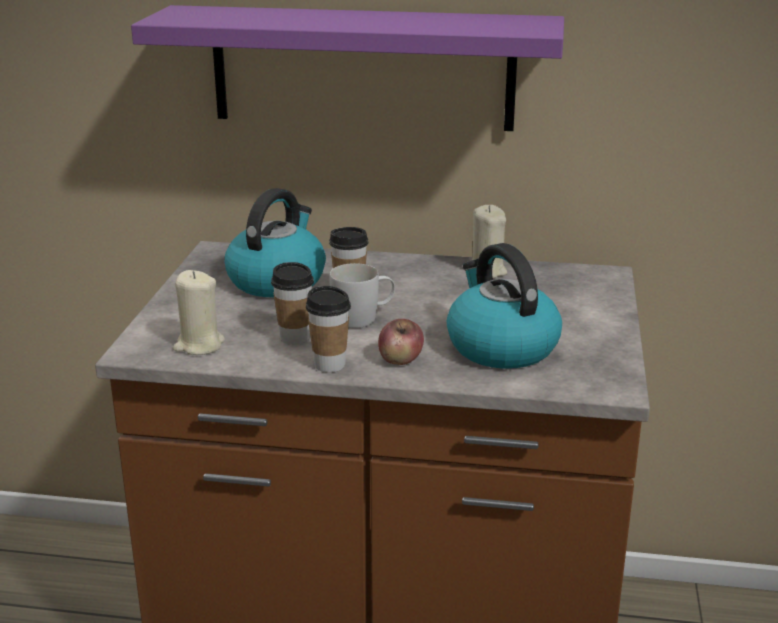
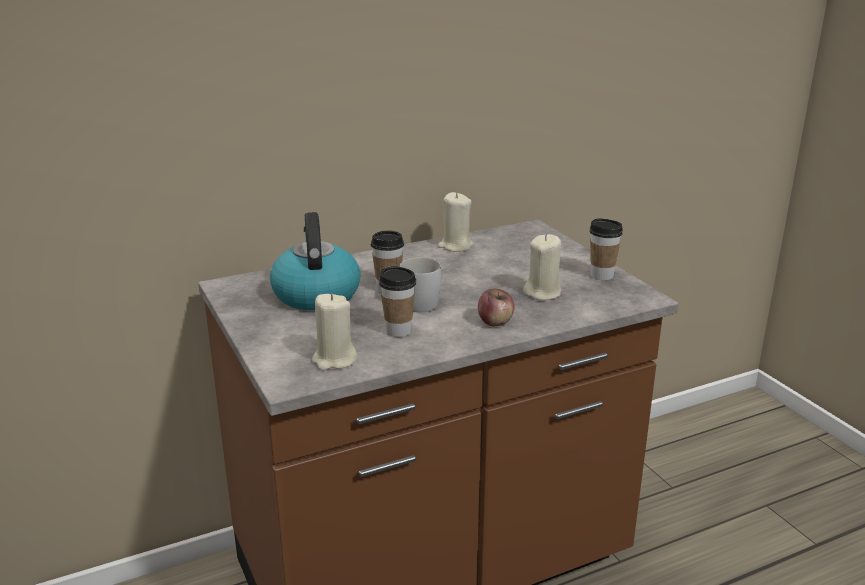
camera: 35 degrees left, 0 degrees up
purple shelf [131,5,564,131] -> none
cup [306,286,351,372] -> cup moved to [590,218,623,280]
kettle [447,243,562,369] -> beige candle [523,234,561,300]

